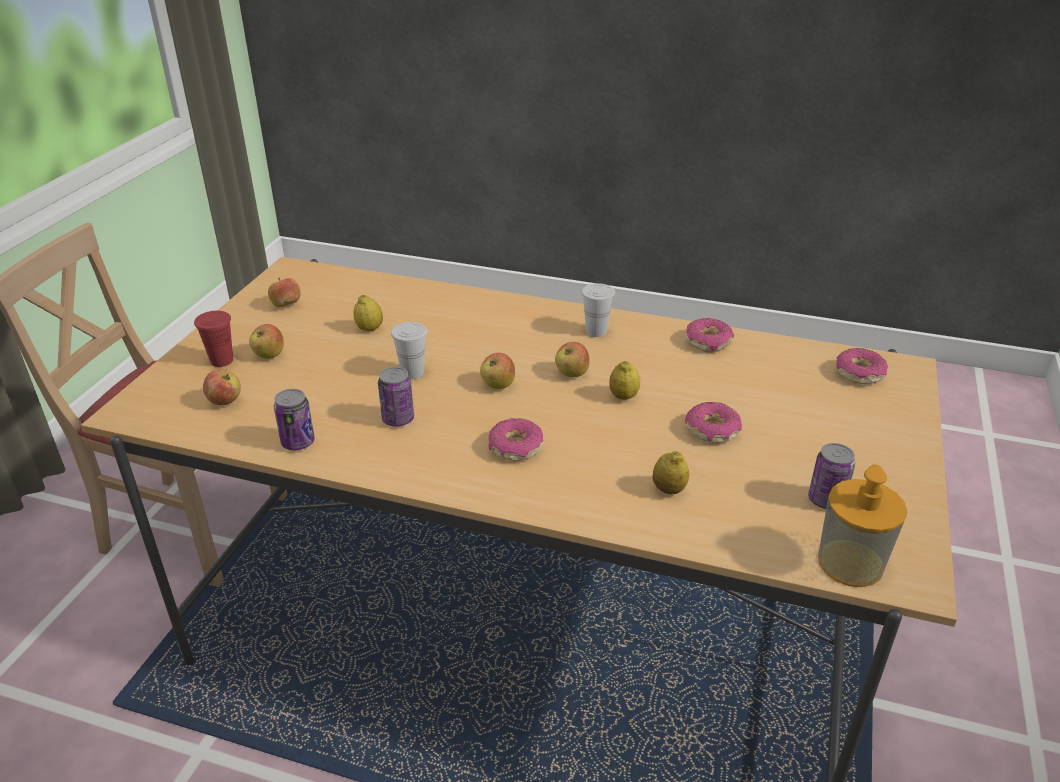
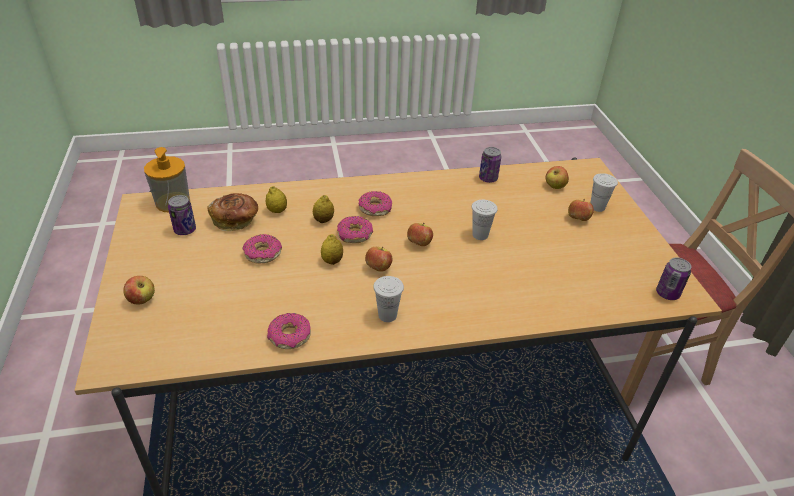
camera: 150 degrees right, 5 degrees up
red cup [194,311,233,367] -> white cup [590,173,618,212]
apple [268,278,300,307] -> apple moved to [123,276,155,304]
lemon [353,295,383,331] -> lemon moved to [313,195,334,223]
can [378,367,414,427] -> can moved to [656,257,691,300]
donut [836,348,888,384] -> donut moved to [337,216,373,243]
none -> bread [207,193,258,231]

